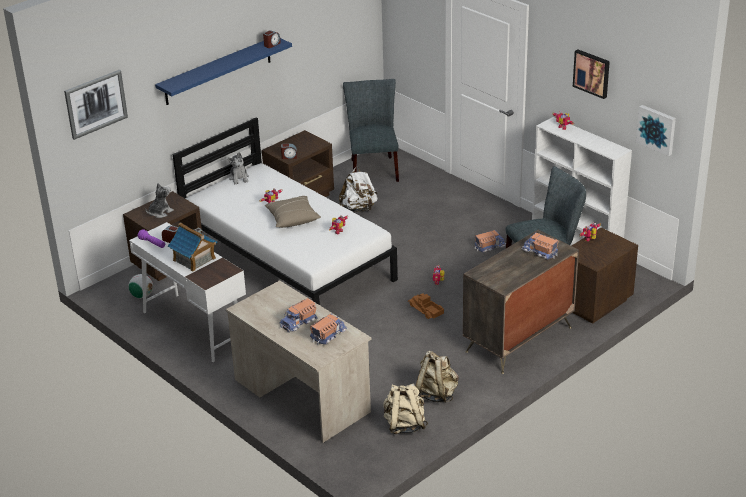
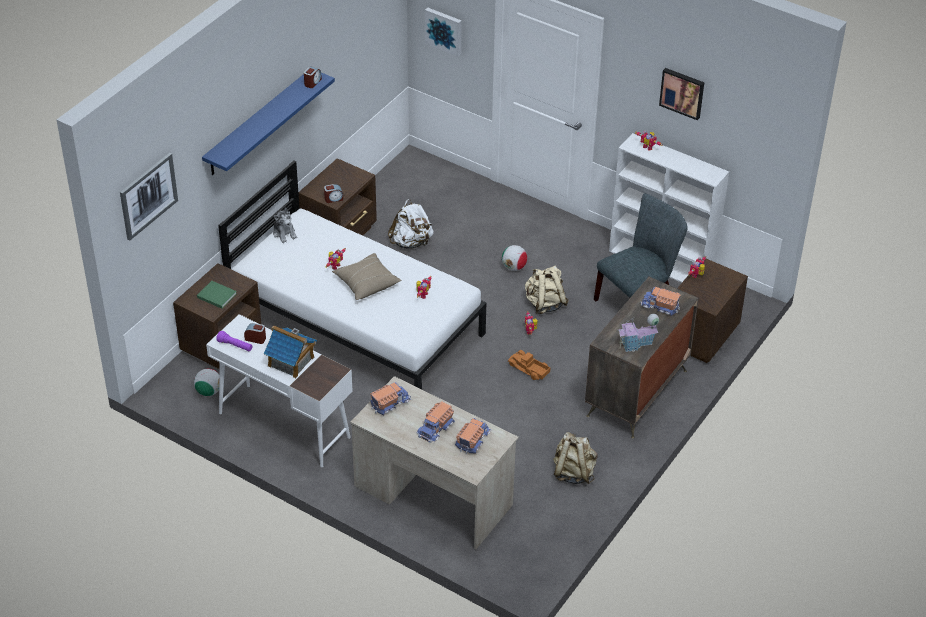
camera: 15 degrees left, 10 degrees up
plush toy [145,183,174,218] -> green book [197,281,237,309]
grey chair [343,79,399,182] -> none
beige backpack [383,383,428,434] -> beige backpack moved to [525,266,569,314]
toy truck [475,230,506,253] -> toy truck moved to [370,382,411,415]
picture [636,105,676,156] -> picture moved to [425,8,462,56]
none -> football [502,245,527,271]
none -> toy house [618,314,659,352]

